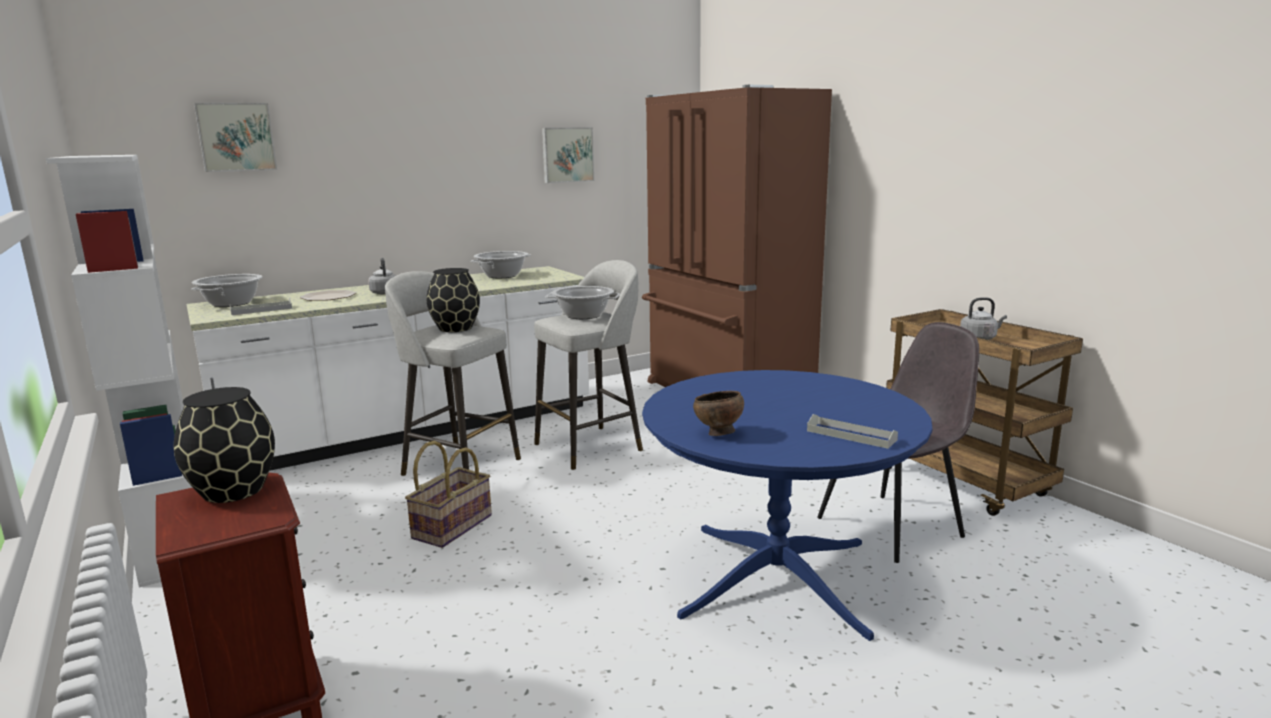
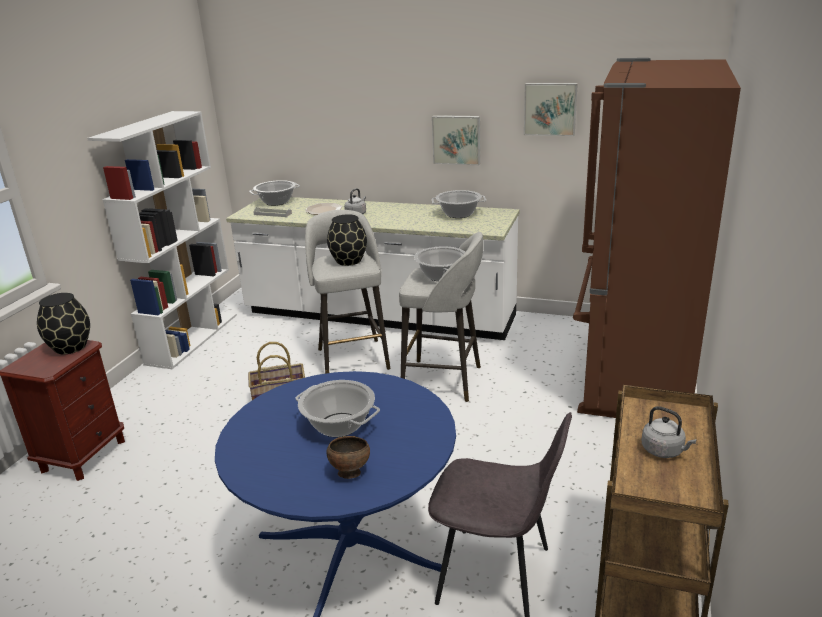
camera: 50 degrees right, 10 degrees up
picture [194,103,277,172] -> picture moved to [432,115,480,165]
brown bowl [693,391,744,436] -> brown bowl moved to [326,436,370,479]
grey tray [807,414,898,449] -> none
none -> cooking pot [295,380,380,437]

